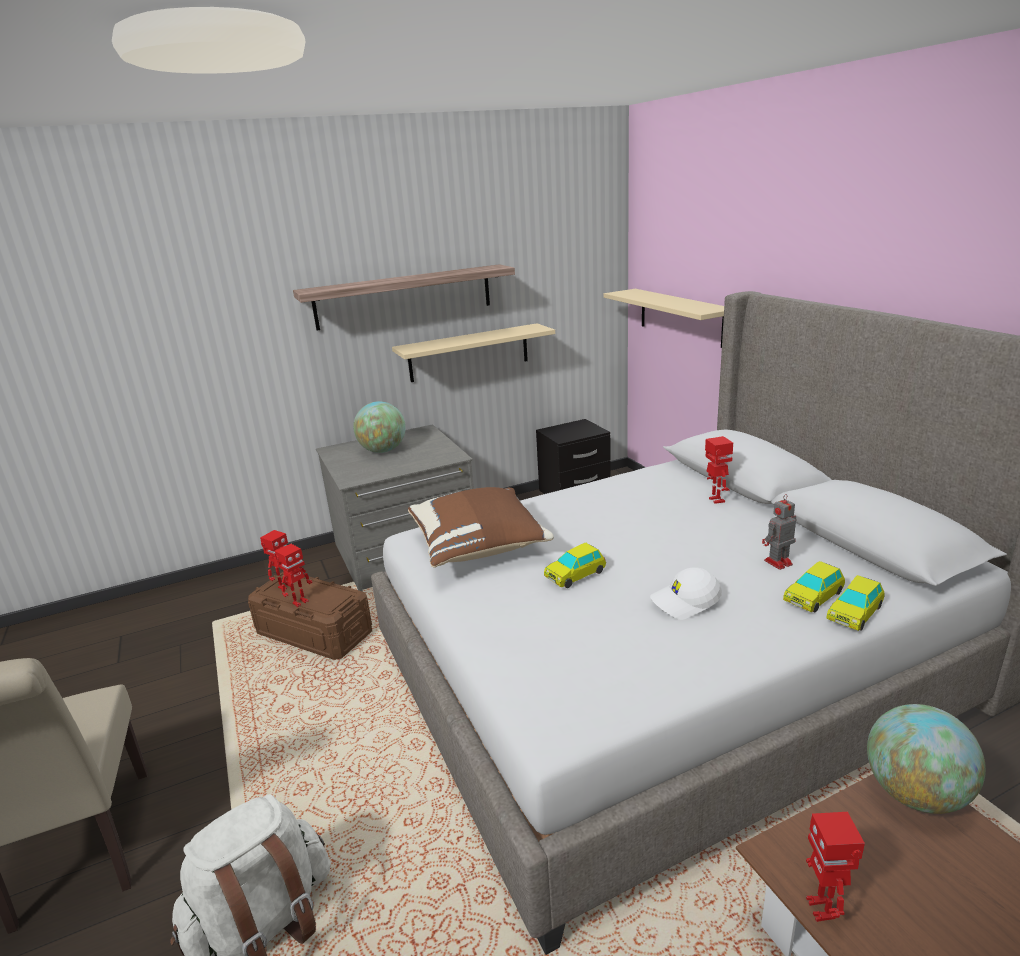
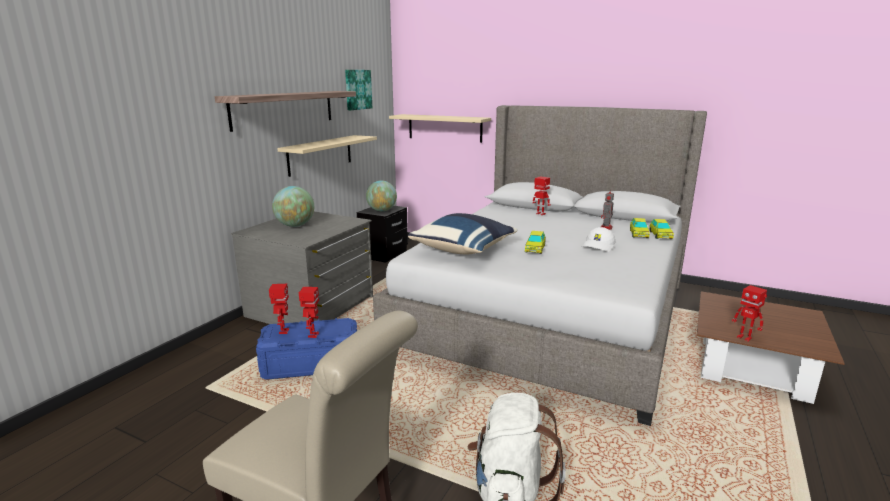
camera: 40 degrees left, 5 degrees down
brown storage box [248,572,372,660] -> blue storage box [256,318,357,380]
brown pillow [408,487,554,568] -> blue pillow [408,213,517,254]
globe [867,704,986,814] -> globe moved to [366,180,397,211]
none -> picture [345,70,372,110]

